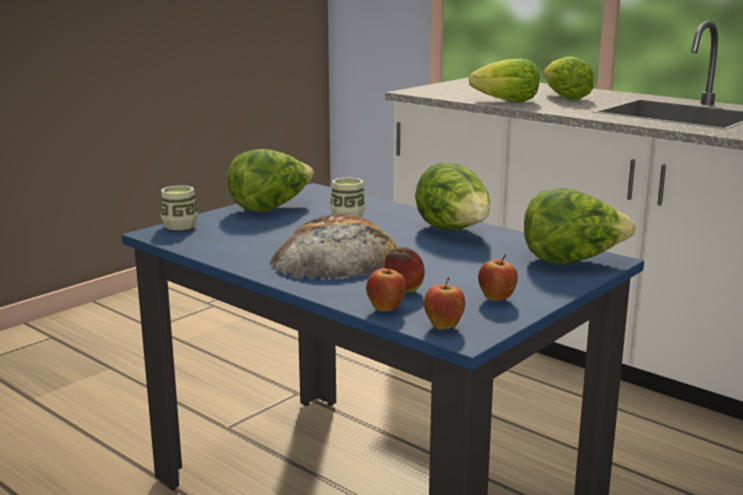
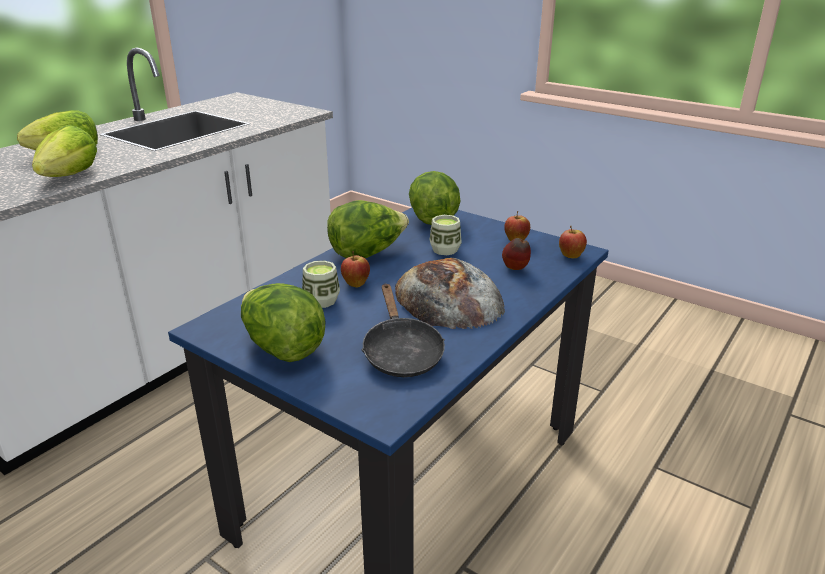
camera: 95 degrees left, 10 degrees up
cup [160,186,198,230] -> cup moved to [429,215,462,255]
apple [366,263,406,311] -> apple moved to [341,251,370,288]
none -> black frying pan [361,283,445,377]

